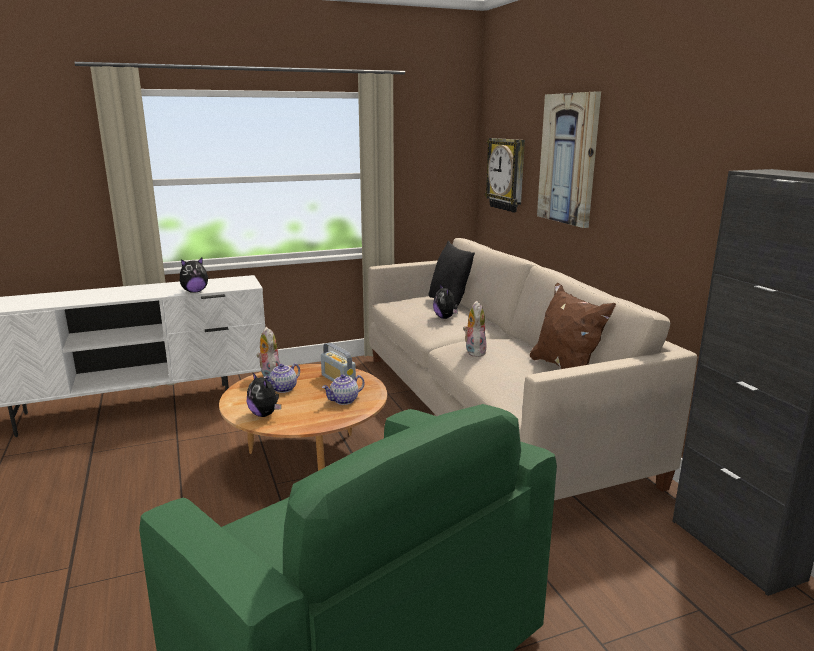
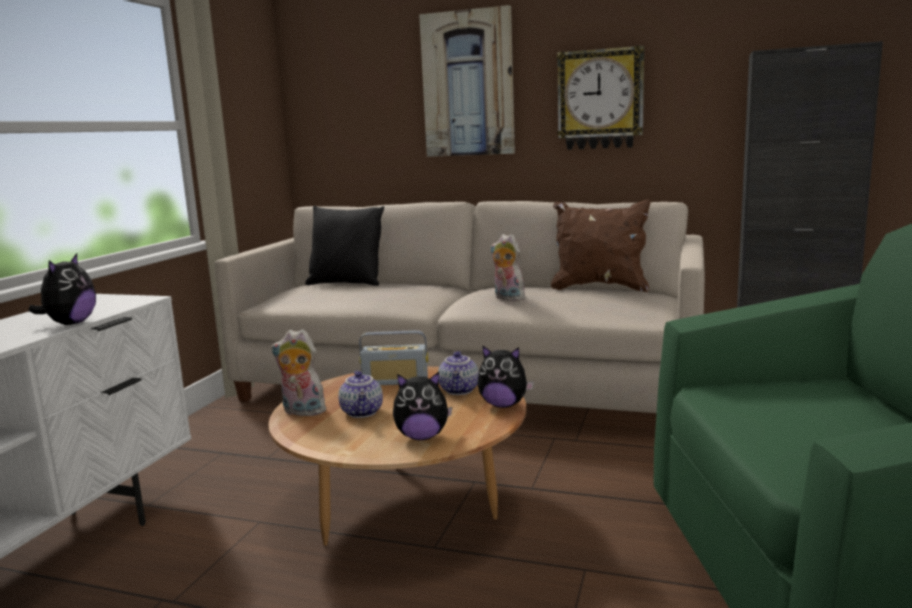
camera: 50 degrees left, 5 degrees down
plush toy [433,284,458,319] -> plush toy moved to [478,345,534,408]
wall clock [485,138,525,213] -> wall clock moved to [557,45,644,150]

